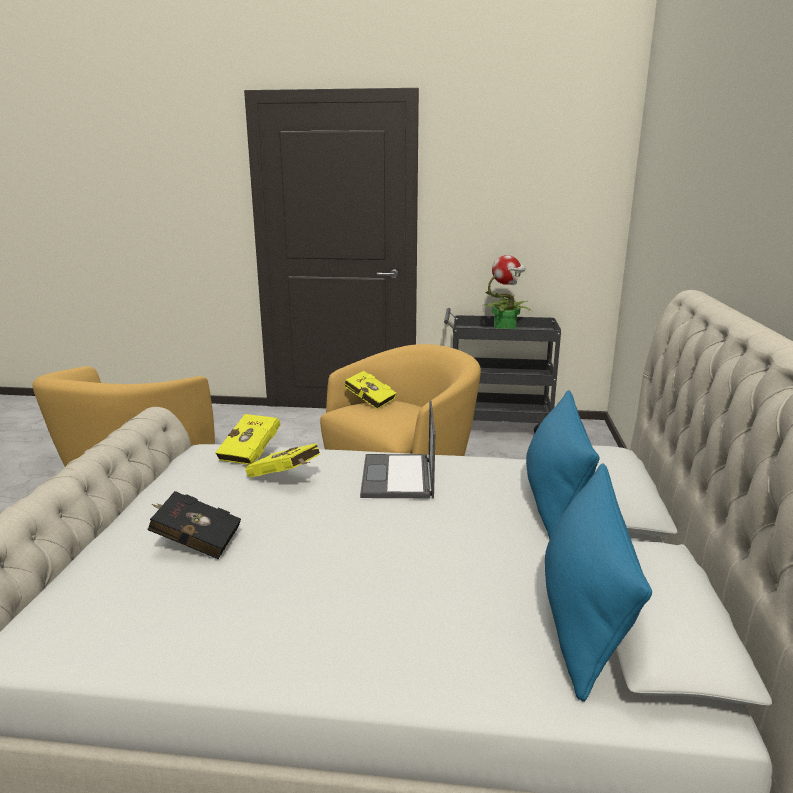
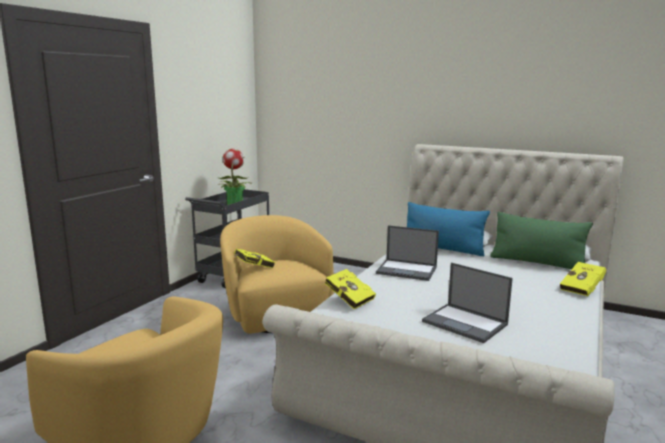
camera: 70 degrees left, 5 degrees down
black book [147,491,241,559] -> laptop [422,263,513,343]
yellow book [245,443,320,477] -> yellow book moved to [560,262,606,296]
blue pillow [545,463,652,702] -> green pillow [490,212,593,269]

